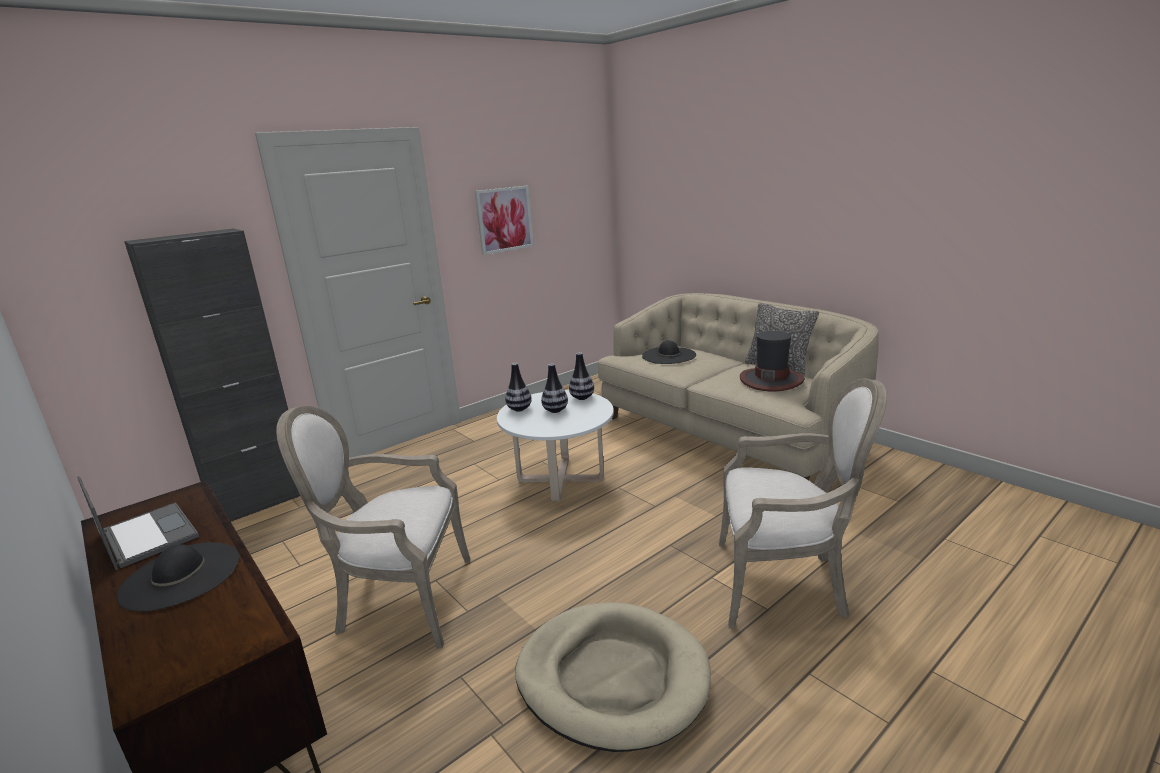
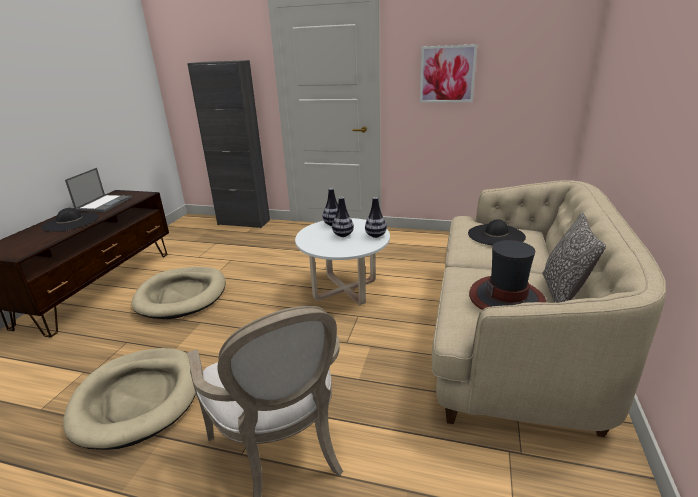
camera: 55 degrees right, 5 degrees up
armchair [276,406,471,648] -> beige dog bed [131,267,226,319]

